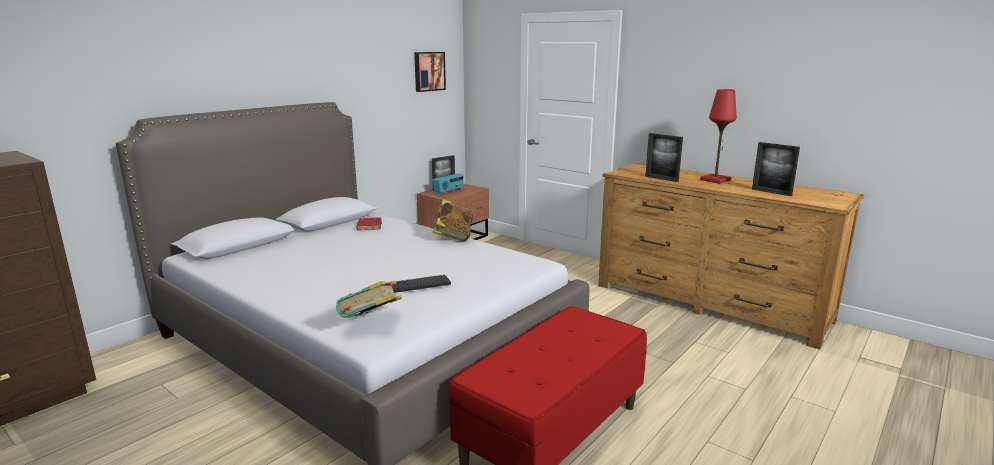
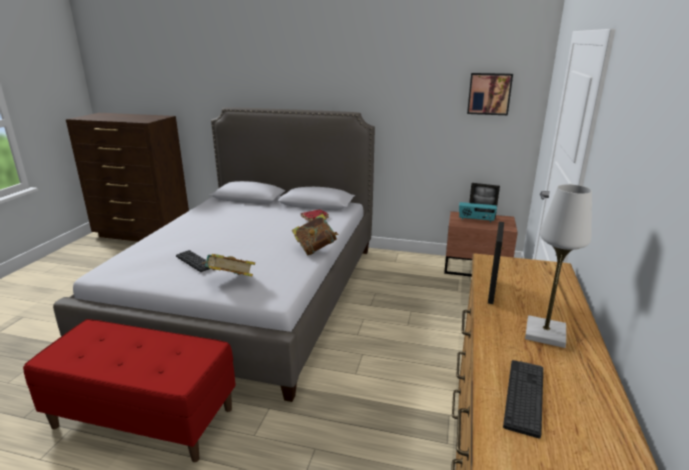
camera: 65 degrees right, 5 degrees up
book [336,281,402,318] -> book moved to [202,254,255,276]
red table lamp [700,89,737,184] -> white table lamp [525,184,592,348]
picture frame [752,142,800,196] -> keyboard [503,360,543,438]

